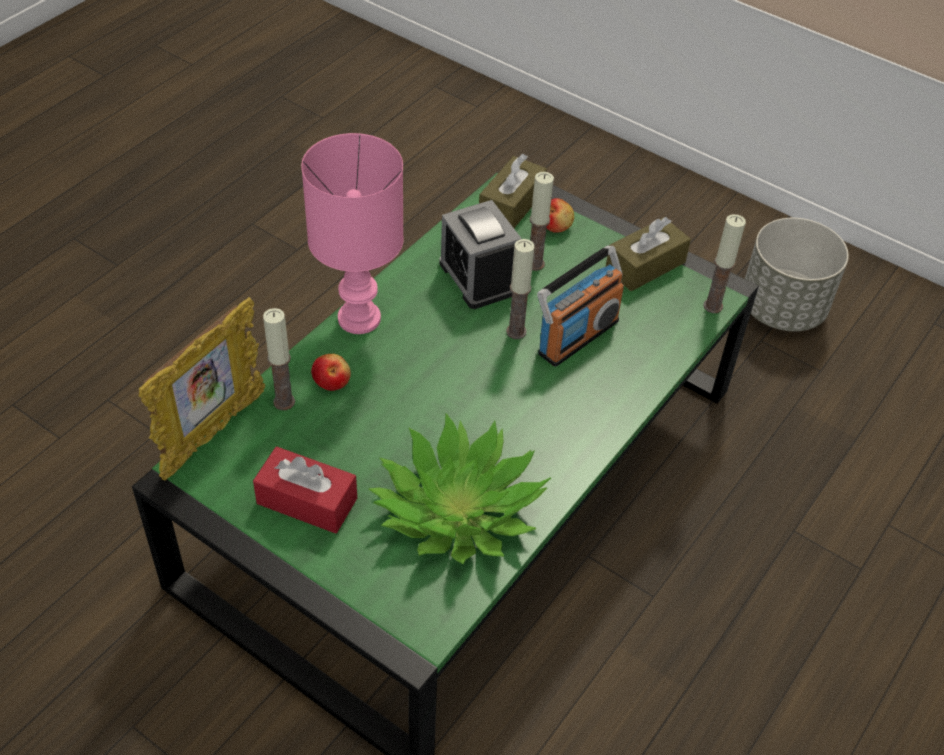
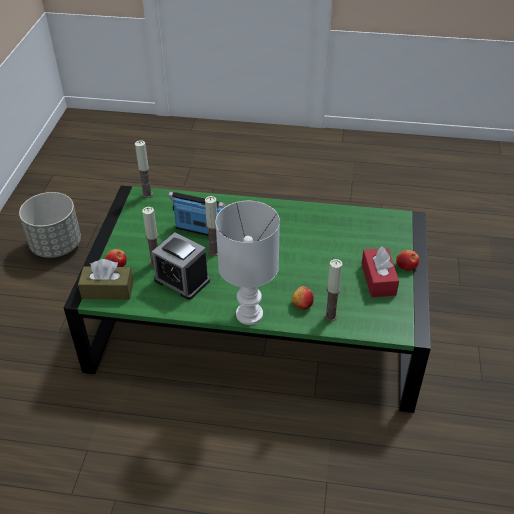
camera: 115 degrees left, 5 degrees down
picture frame [139,297,265,481] -> none
pink table lamp [301,133,404,334] -> white table lamp [215,201,280,325]
potted plant [369,413,551,564] -> none
alarm clock [439,200,522,309] -> alarm clock turned 90 degrees clockwise [152,232,210,300]
brown tissue box [606,217,691,291] -> none
none -> apple [396,250,419,271]

